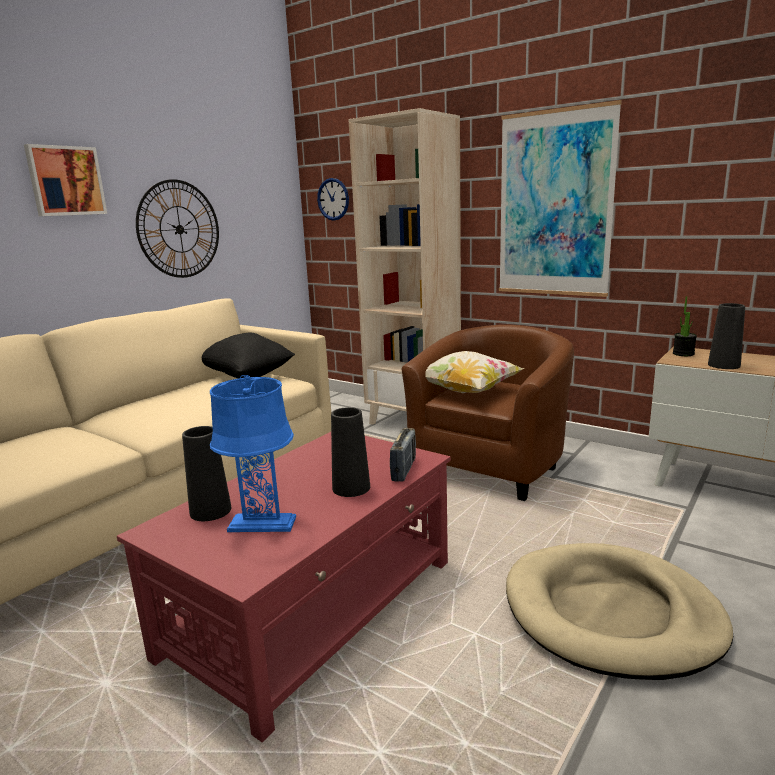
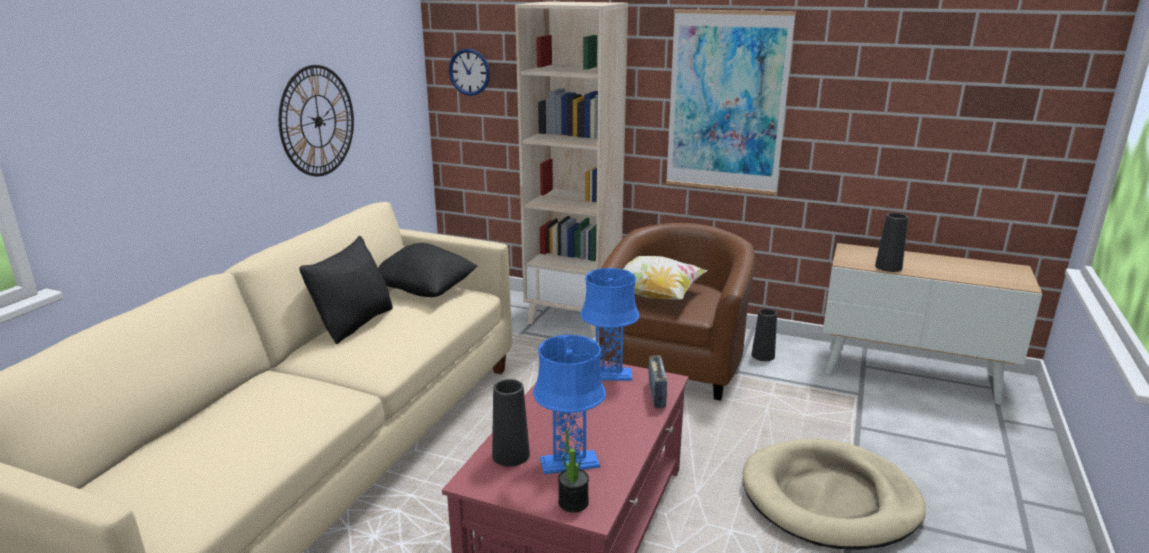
camera: 15 degrees left, 5 degrees up
picture [24,144,107,216] -> none
black vase [331,407,370,497] -> black vase moved to [751,308,777,361]
potted plant [673,296,697,356] -> potted plant moved to [558,429,589,512]
none -> black pillow [299,236,393,344]
none -> blue table lamp [580,268,639,381]

